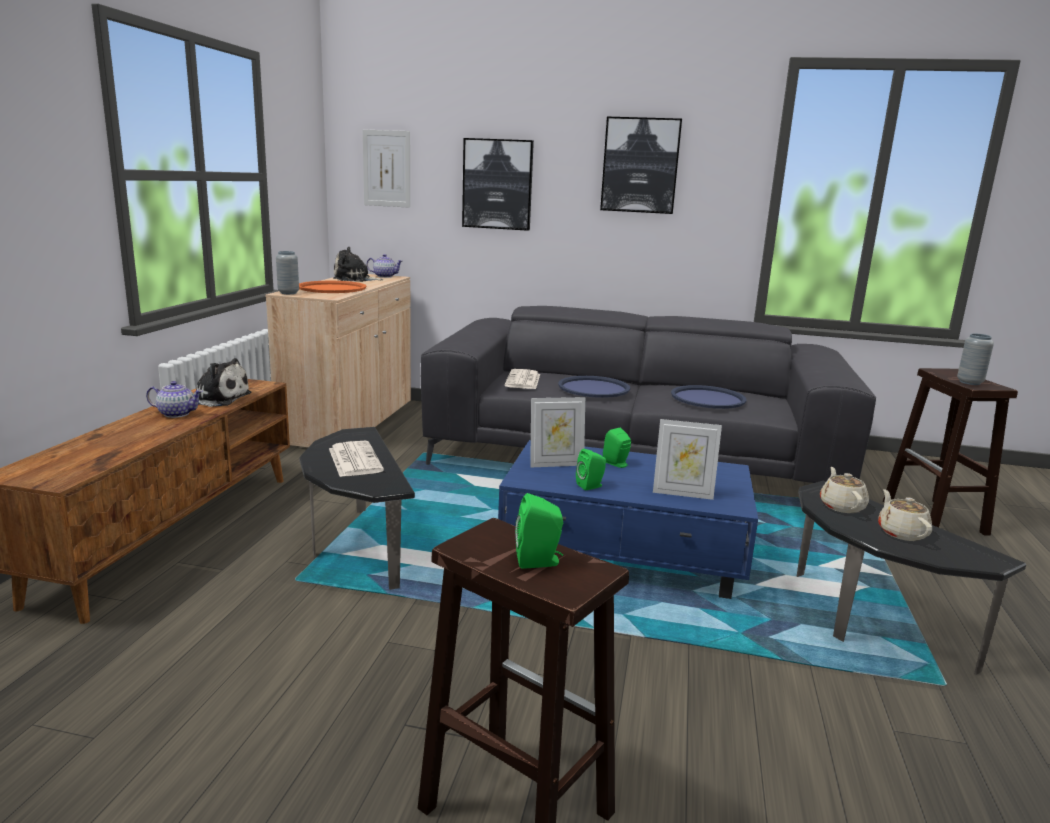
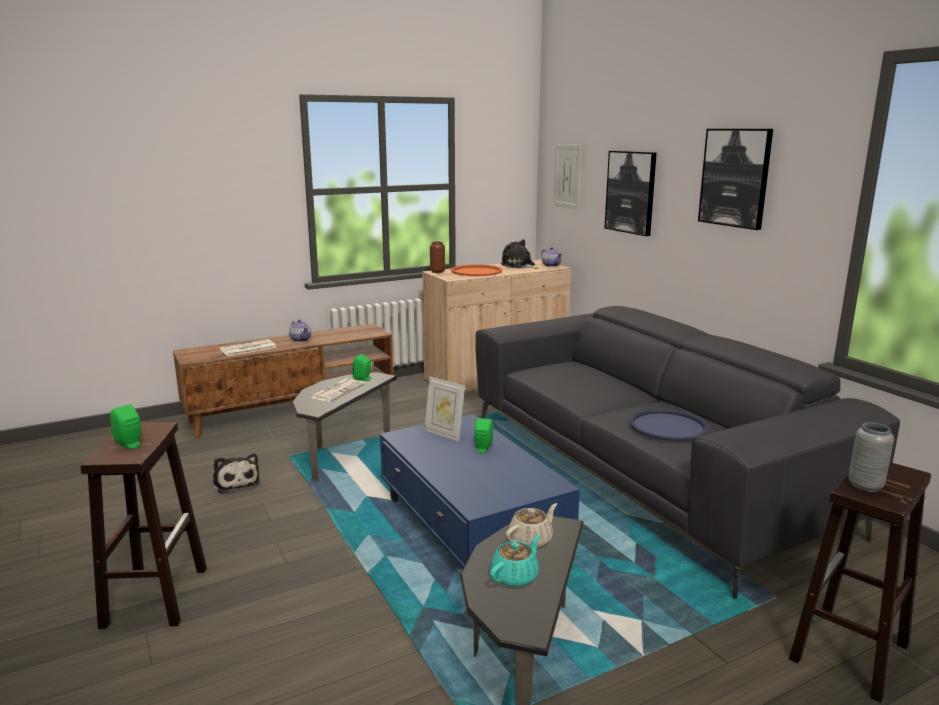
camera: 50 degrees right, 0 degrees up
plush toy [193,358,251,407] -> plush toy moved to [213,453,260,494]
grey vase [276,251,299,294] -> brown vase [430,241,445,273]
newspaper [505,369,540,389] -> newspaper moved to [220,339,276,356]
blue tray [558,376,630,398] -> none
green speaker [576,449,606,490] -> green speaker moved to [353,354,371,381]
picture frame [653,419,722,500] -> none
beige teapot [878,489,932,541] -> turquoise teapot [490,534,540,587]

